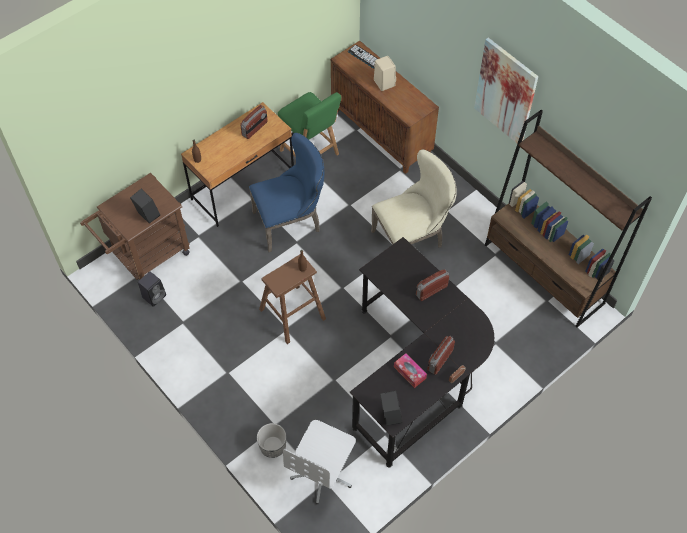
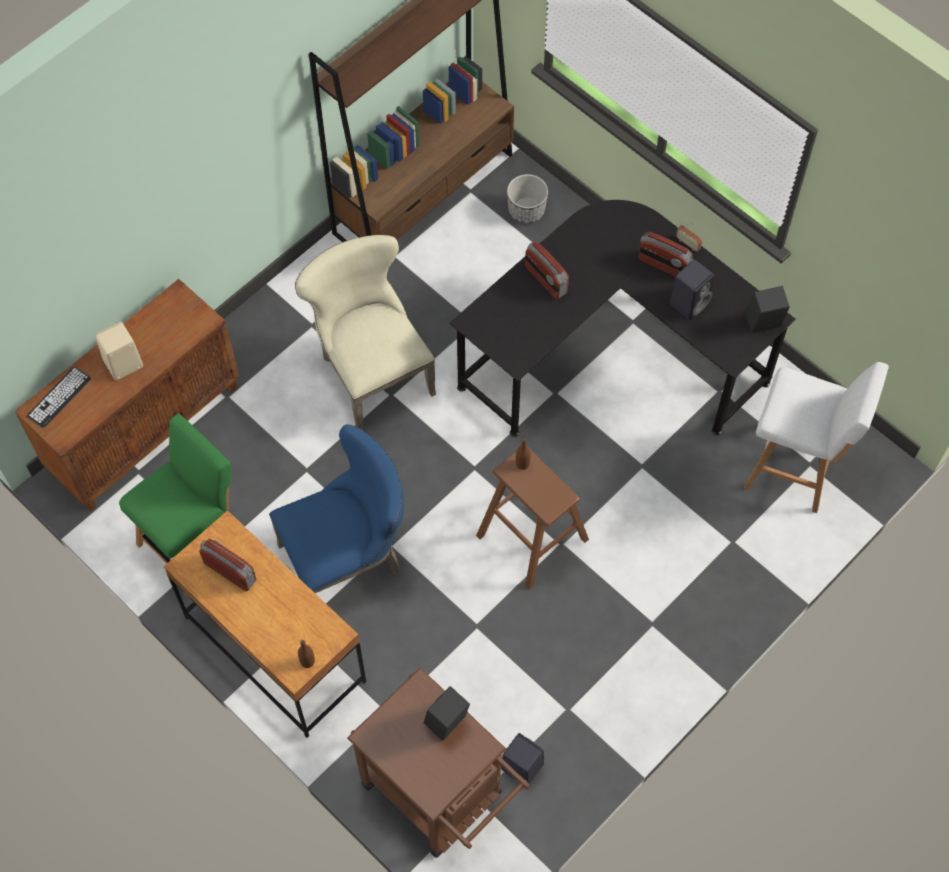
camera: 95 degrees left, 5 degrees up
blue chair [249,133,324,252] -> blue chair turned 90 degrees clockwise [269,424,404,594]
planter [257,423,286,458] -> planter moved to [507,174,548,224]
white office chair [283,420,356,504] -> white stool [744,362,889,513]
tissue box [394,353,427,388] -> black speaker [670,259,714,320]
picture [474,38,538,143] -> none

